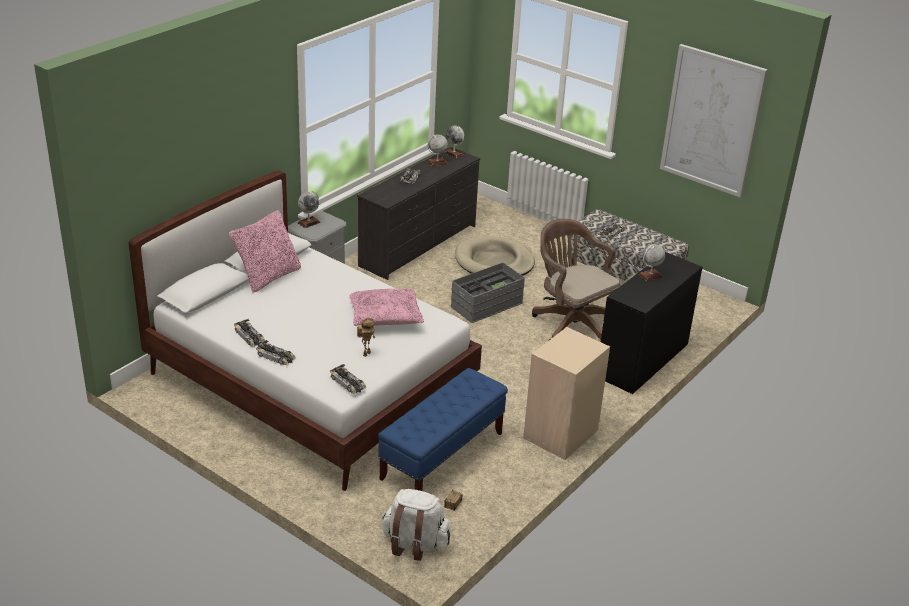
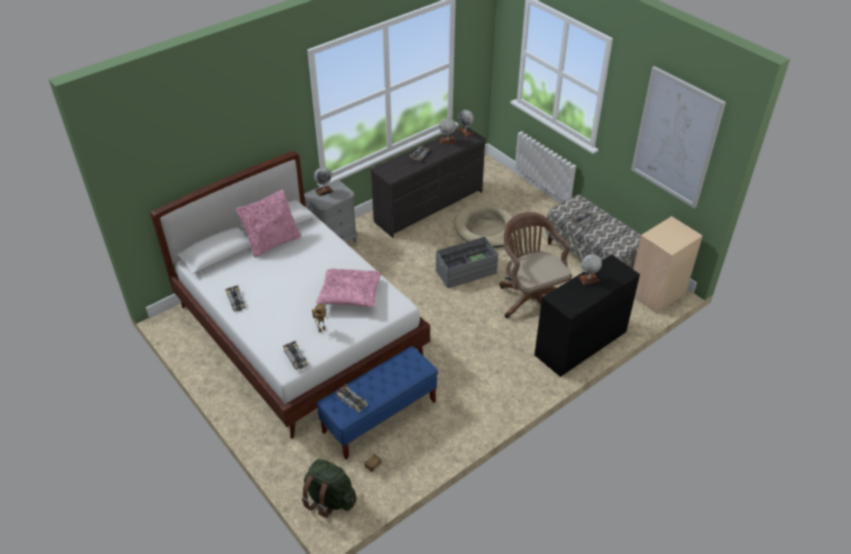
camera: 15 degrees right, 10 degrees up
toy car [256,340,296,365] -> toy car moved to [336,384,368,412]
white backpack [382,489,450,561] -> green backpack [302,459,357,518]
beige bookcase [523,327,610,460] -> beige bookcase moved to [633,216,703,314]

